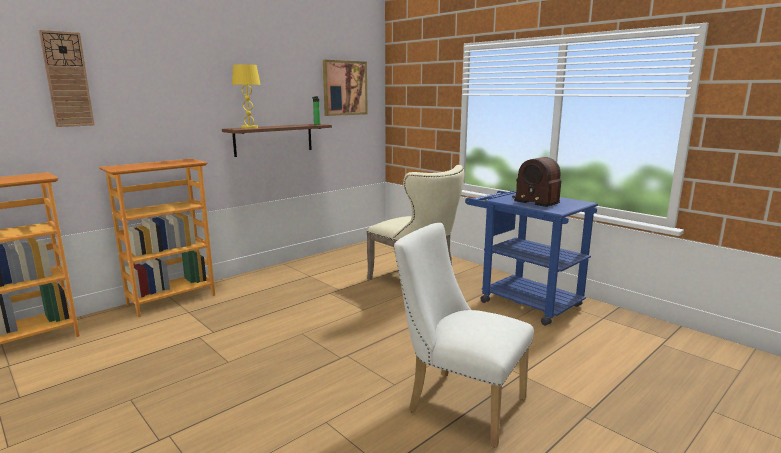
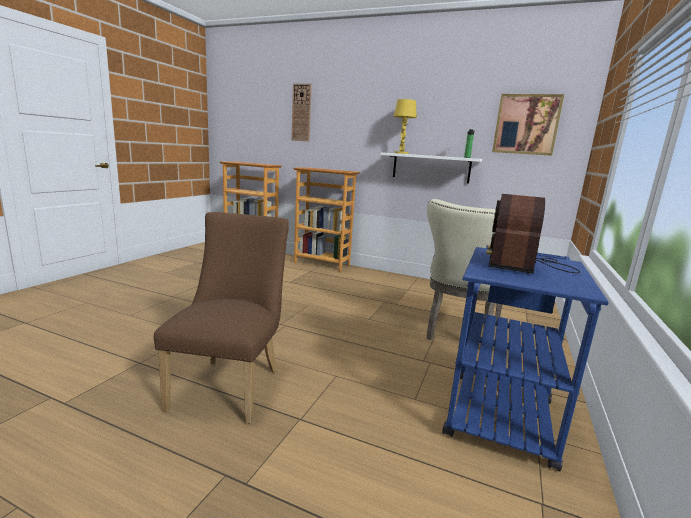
camera: 65 degrees right, 0 degrees up
brown shelf [222,124,332,157] -> white shelf [380,152,482,184]
white chair [394,223,534,448] -> brown chair [154,212,289,424]

